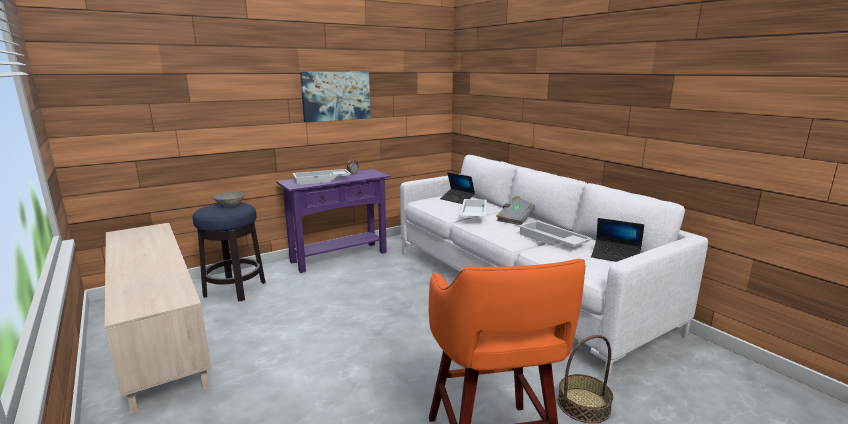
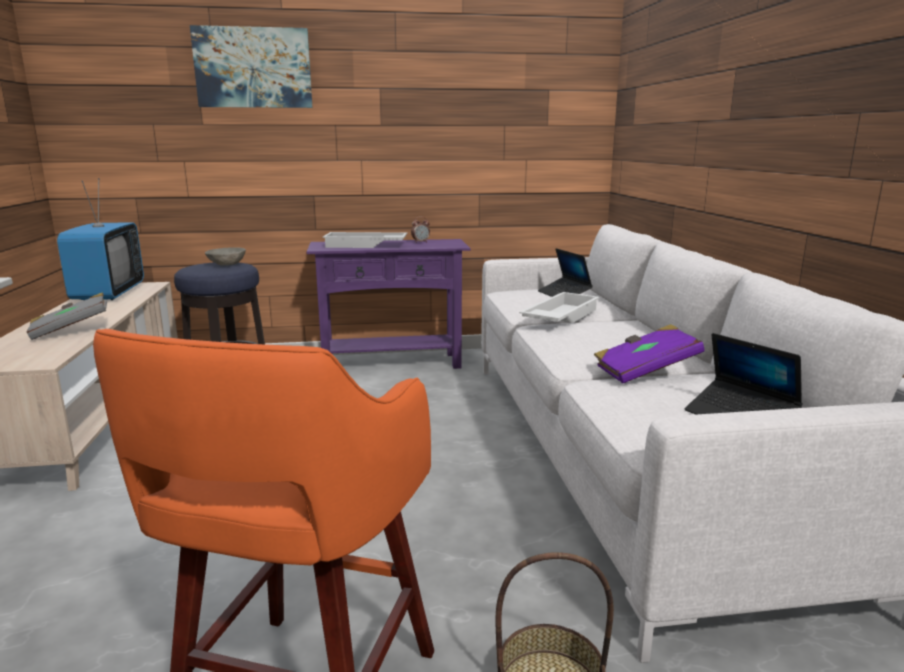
camera: 25 degrees right, 0 degrees up
picture [300,72,370,122] -> picture moved to [190,25,312,108]
grey book [496,196,535,225] -> grey book moved to [27,293,107,340]
white tray [518,221,592,247] -> purple book [594,324,704,384]
none -> television [57,178,144,300]

